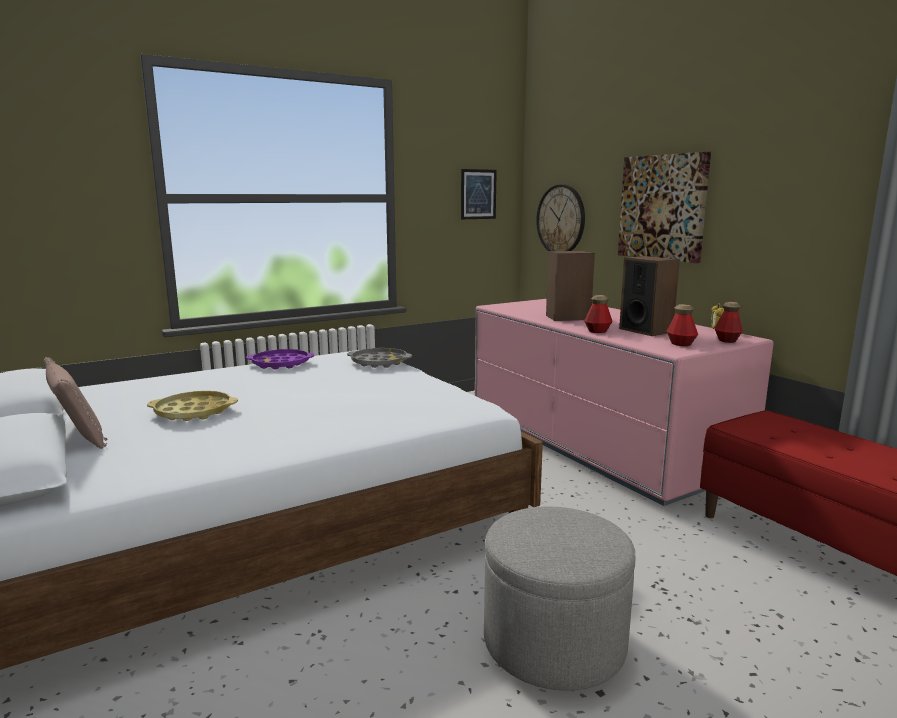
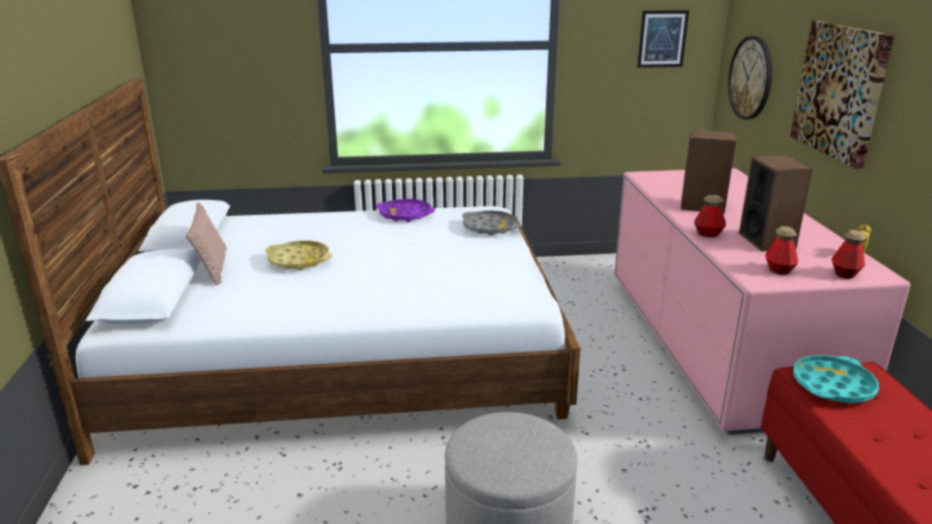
camera: 25 degrees right, 10 degrees up
none -> turquoise tray [793,355,879,403]

